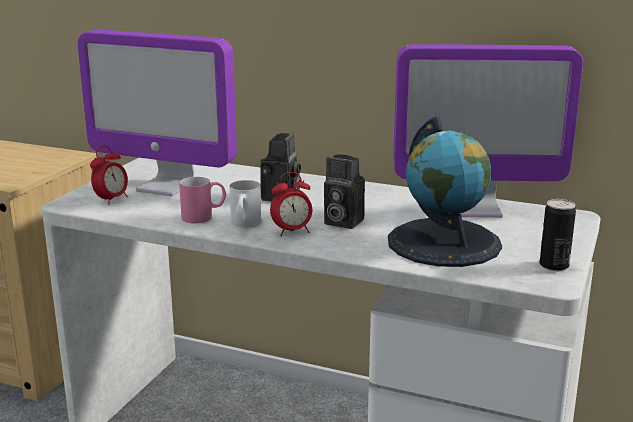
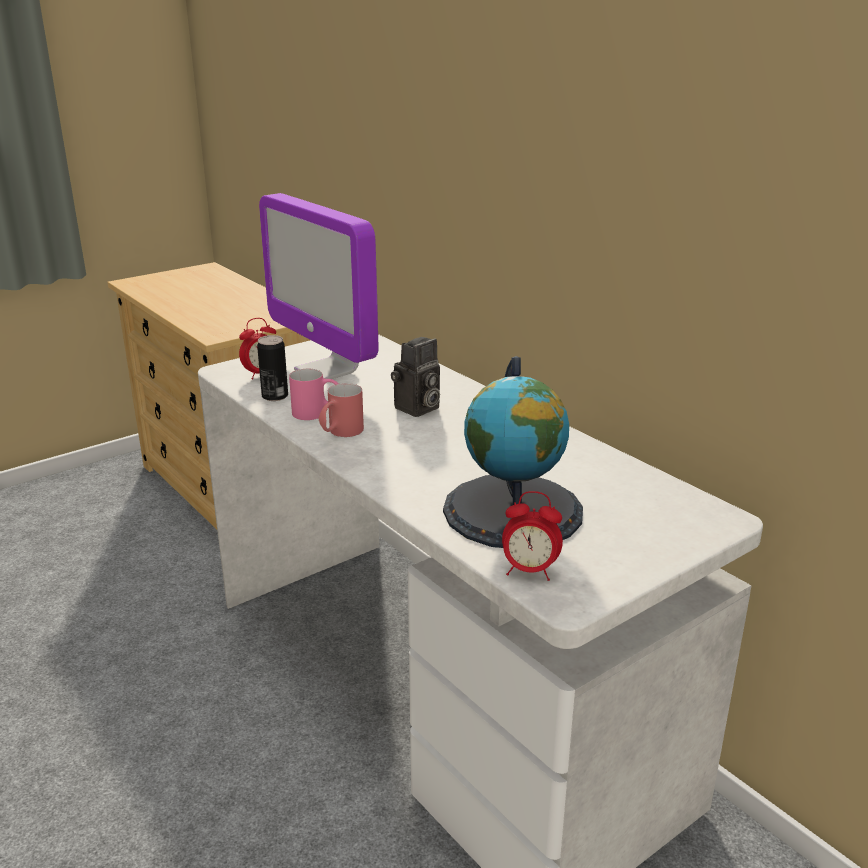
camera: 30 degrees right, 5 degrees up
white mug [230,180,261,228] -> red mug [319,383,364,437]
alarm clock [270,172,312,236] -> alarm clock moved to [502,491,563,581]
camera [324,154,365,229] -> none
monitor [393,44,583,218] -> none
can [540,199,576,271] -> can moved to [257,335,288,401]

